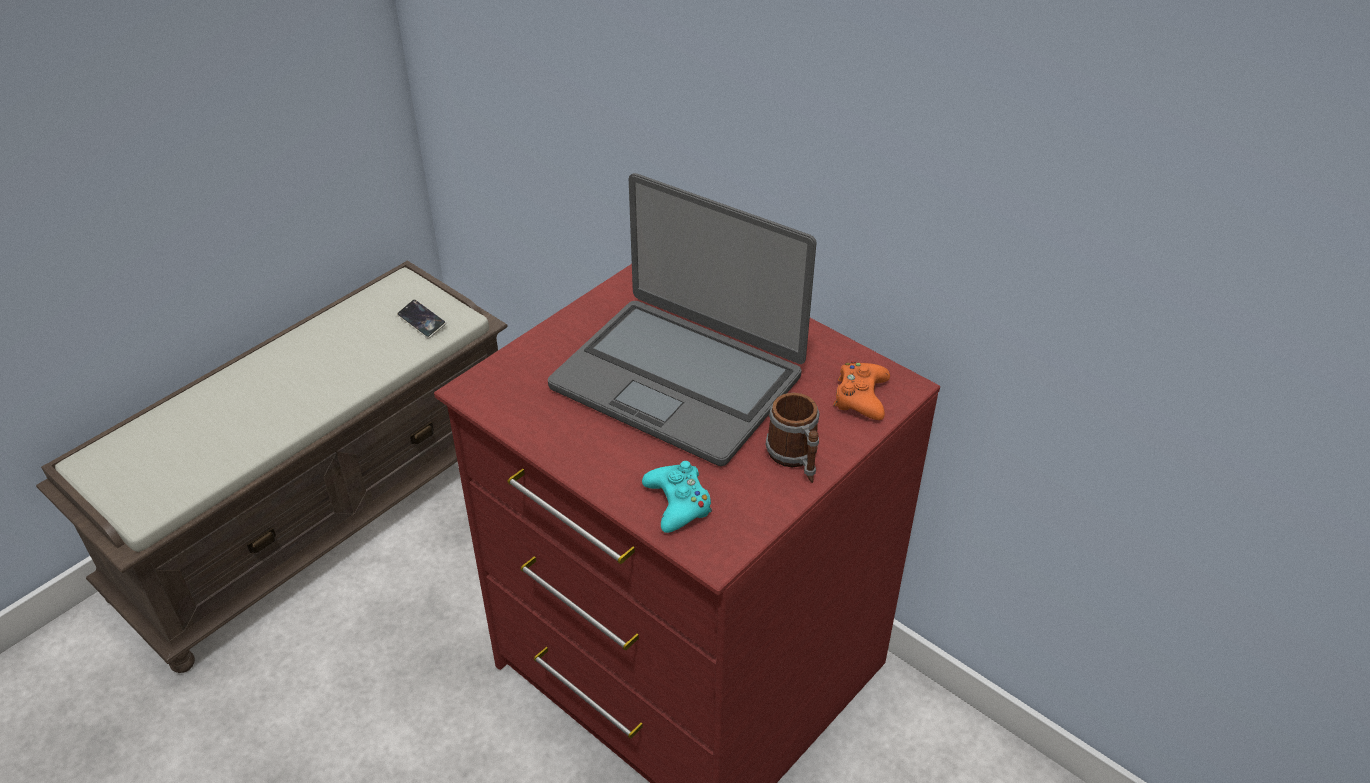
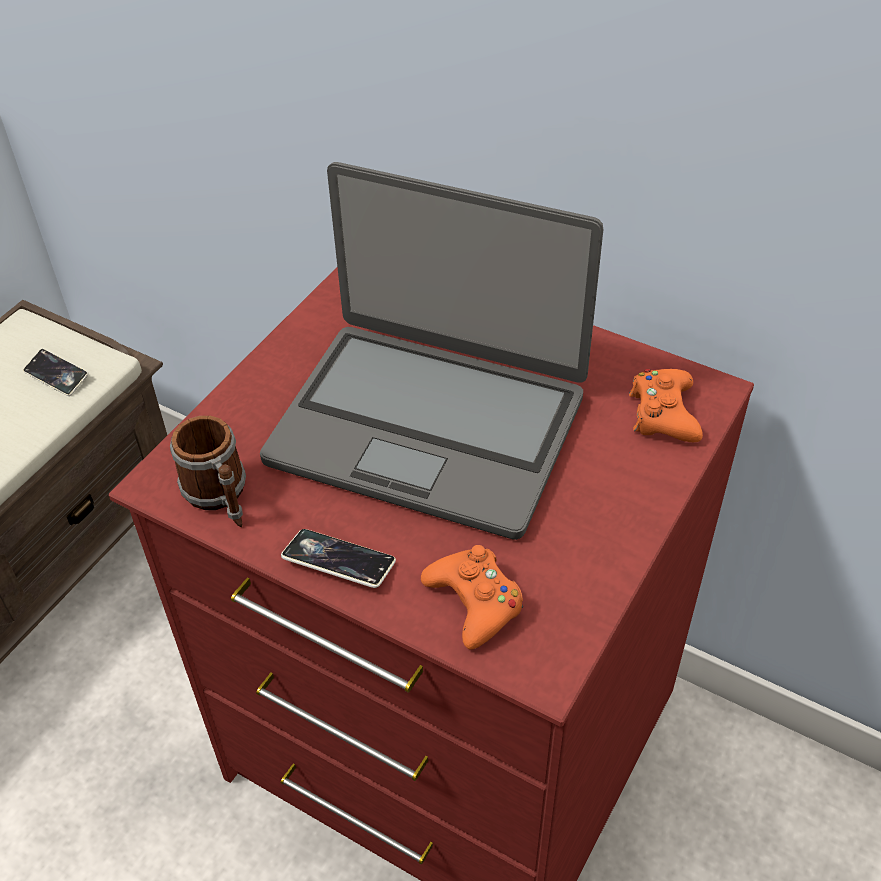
camera: 10 degrees left, 5 degrees up
turquoise game controller [642,461,712,533] -> orange game controller [421,545,523,650]
mug [766,393,819,483] -> mug moved to [170,416,246,527]
none -> phone [281,529,396,588]

